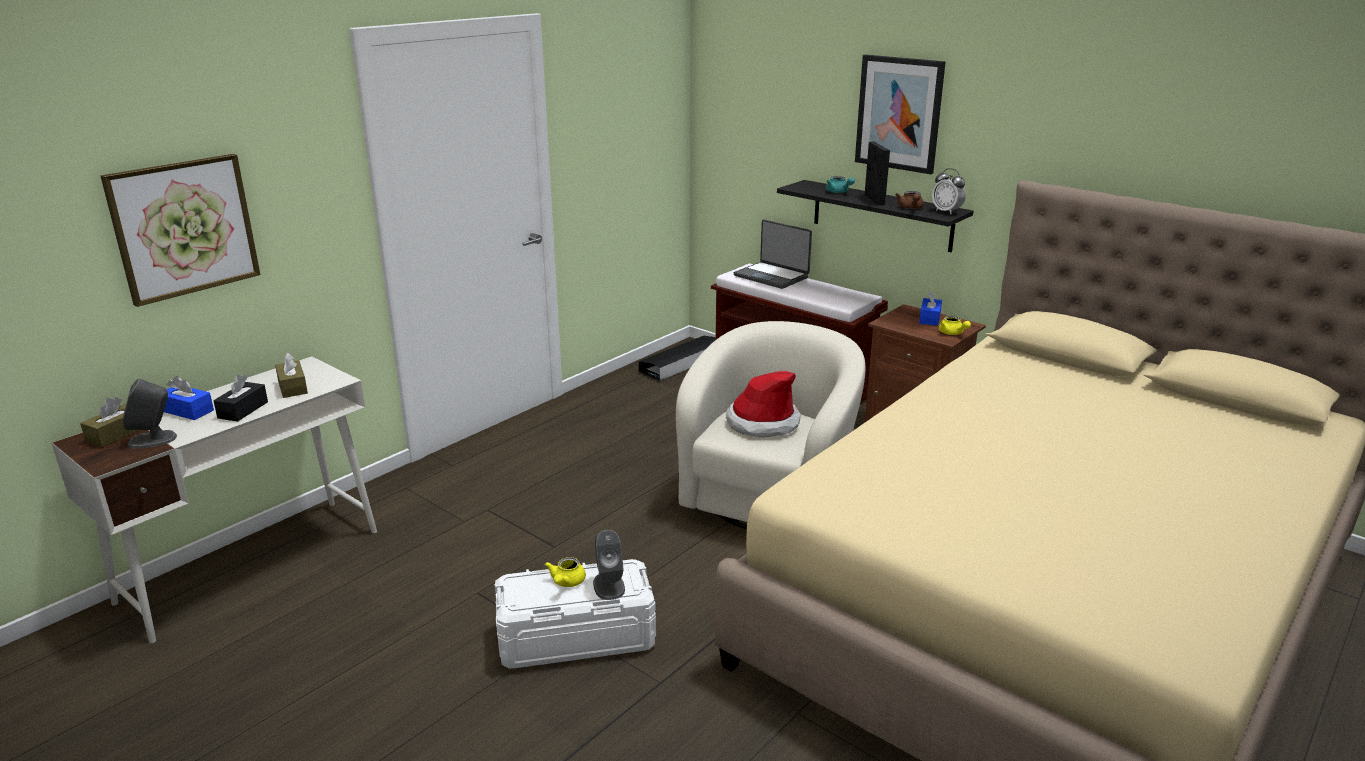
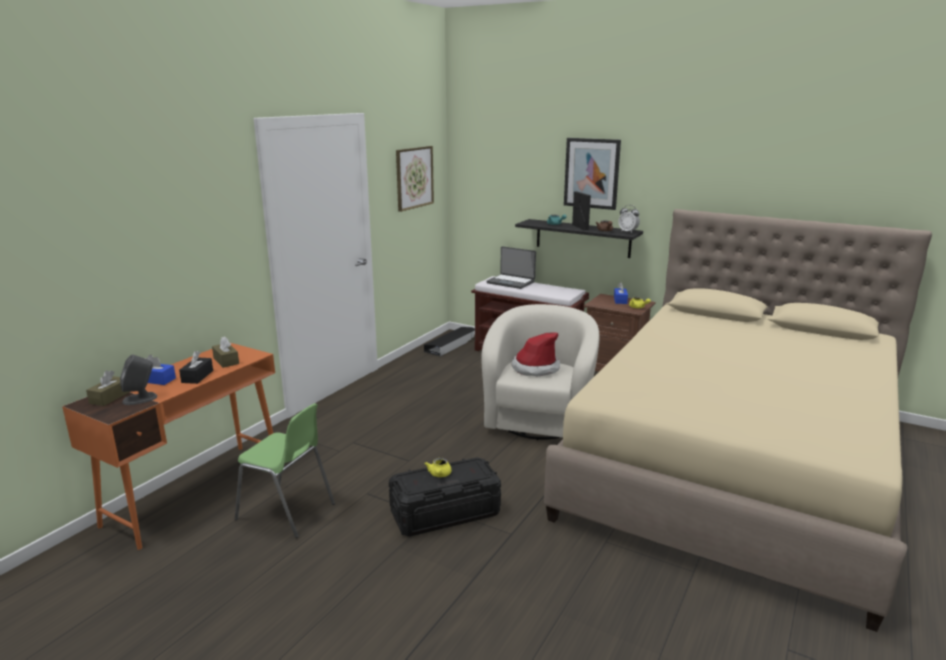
camera: 10 degrees left, 5 degrees down
white desk [52,356,377,643] -> orange desk [62,343,275,550]
picture [101,154,260,307] -> picture moved to [396,146,434,212]
white storage box [495,559,656,669] -> black storage box [389,457,501,536]
grey speaker [593,530,625,600] -> none
none -> green chair [235,403,335,538]

